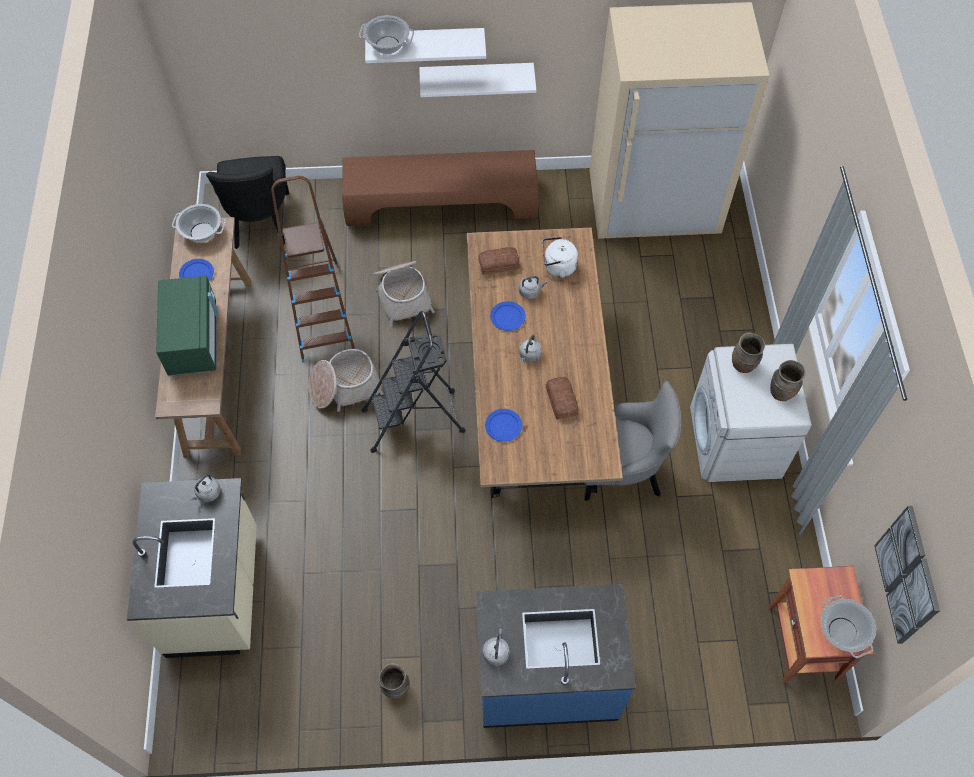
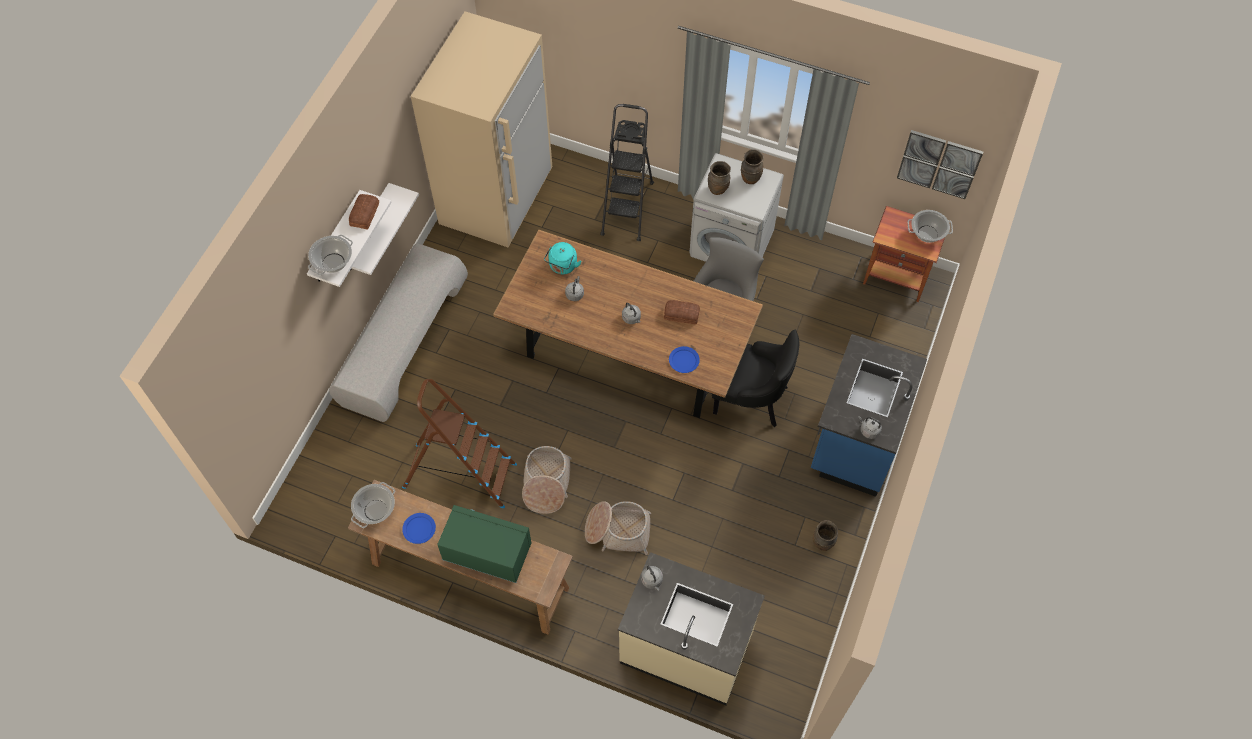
camera: 65 degrees left, 0 degrees up
black chair [206,156,289,249] -> black chair moved to [712,330,799,427]
brown bench [342,150,538,226] -> grey bench [329,243,468,422]
step ladder [362,311,466,453] -> step ladder moved to [600,104,654,241]
basket [374,261,435,326] -> basket moved to [585,501,651,555]
bread [478,247,520,275] -> bread moved to [349,194,379,229]
blue plate [490,301,526,331] -> none
white kettle [542,237,578,278] -> turquoise kettle [544,242,581,274]

